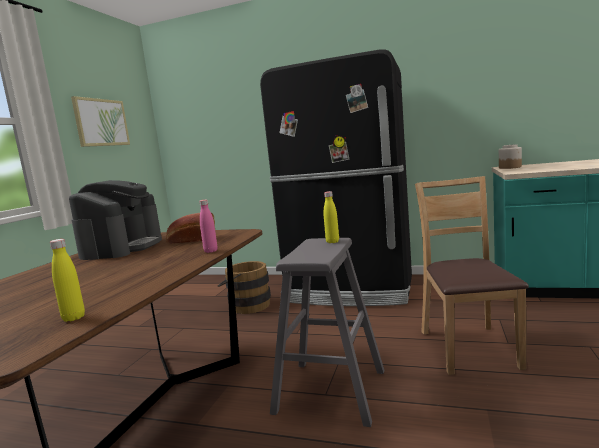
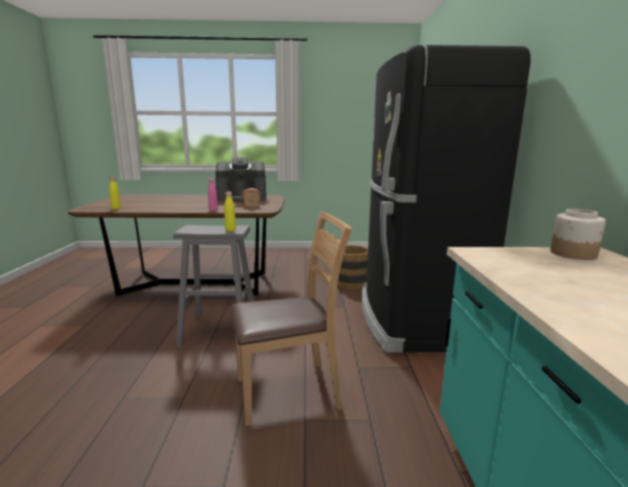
camera: 70 degrees right, 5 degrees up
picture [71,96,130,147] -> none

